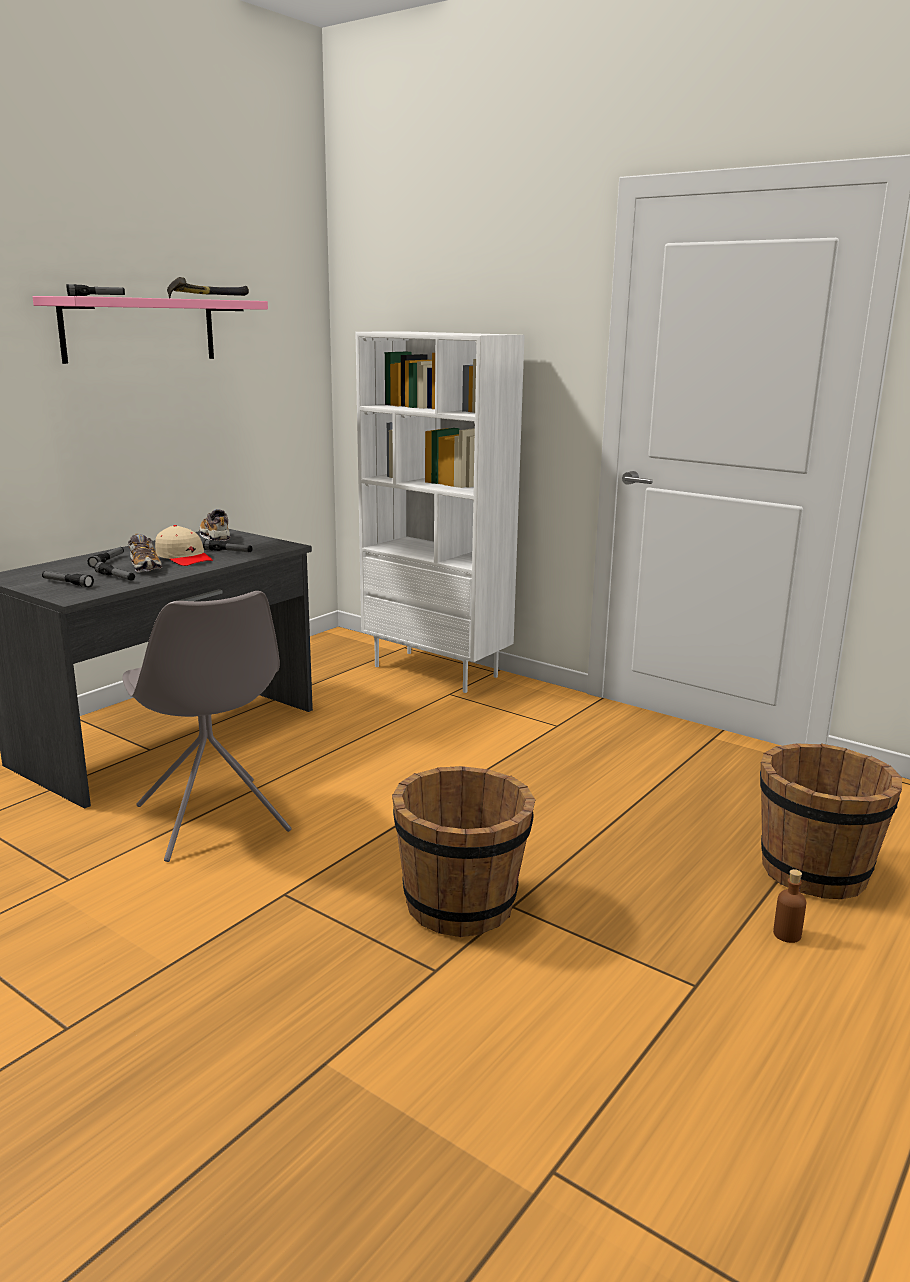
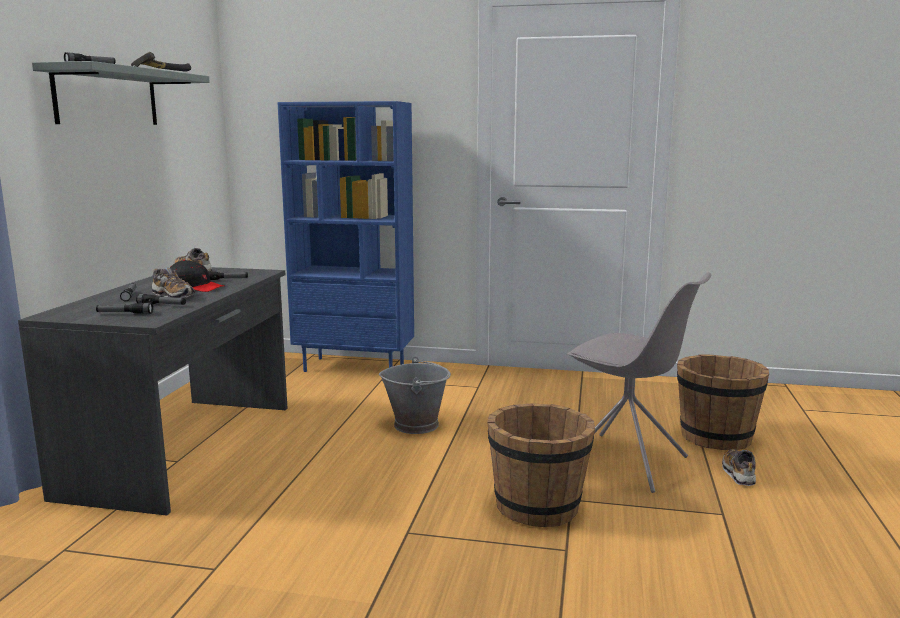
camera: 25 degrees left, 5 degrees down
pink shelf [33,296,268,364] -> grey shelf [32,61,210,125]
grey chair [122,591,292,862] -> grey chair moved to [567,272,712,493]
beige cap [155,525,213,566] -> black cap [170,260,224,292]
white bookcase [355,331,525,693] -> blue bookcase [277,101,414,372]
brown bottle [773,869,806,943] -> shoe [722,449,756,486]
none -> grey bucket [379,357,451,434]

